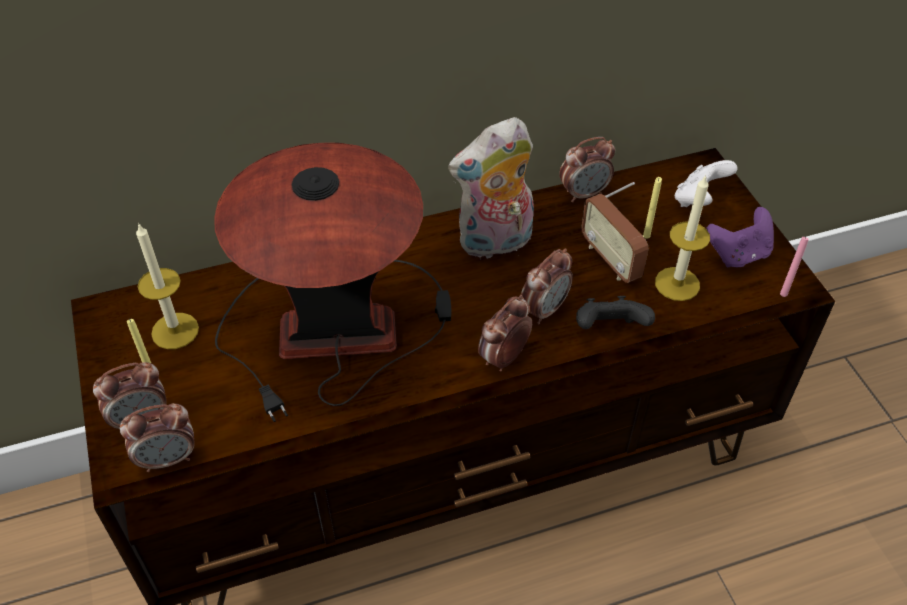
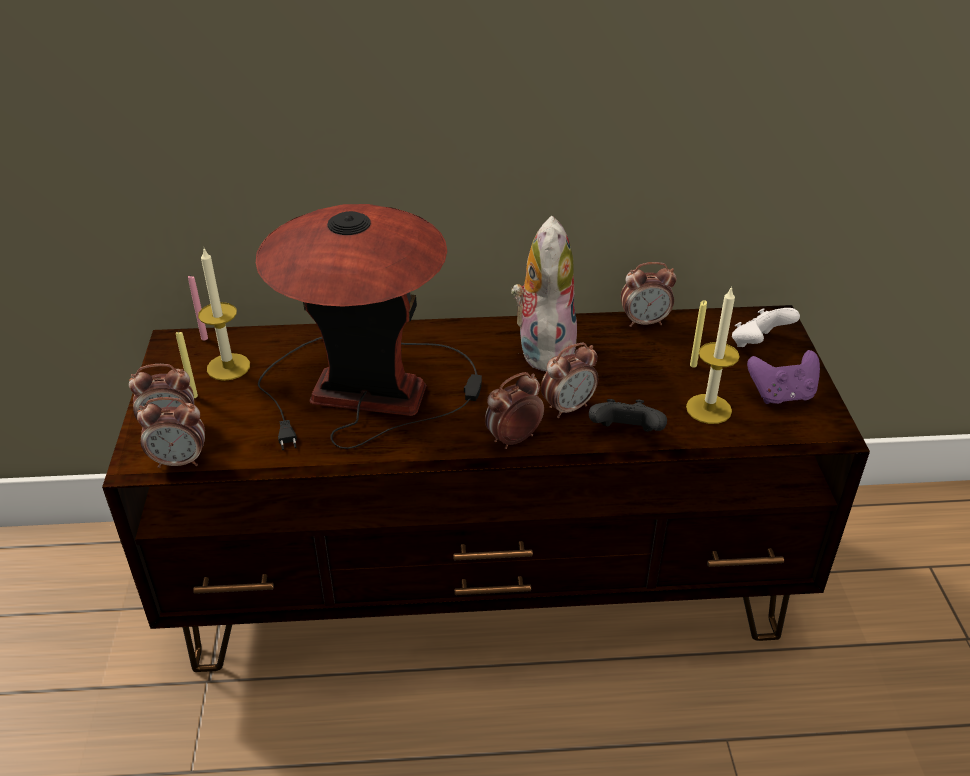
camera: 15 degrees right, 10 degrees down
plush toy [448,117,534,258] -> plush toy turned 105 degrees clockwise [511,216,577,372]
radio [581,182,648,283] -> none
pink candle [780,237,809,297] -> pink candle moved to [188,276,208,340]

